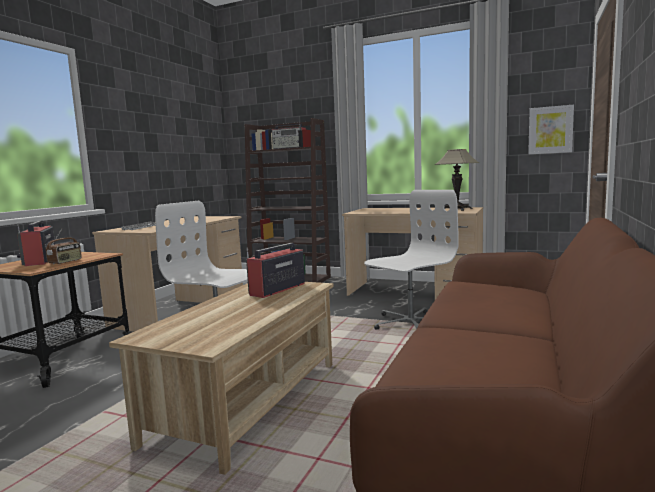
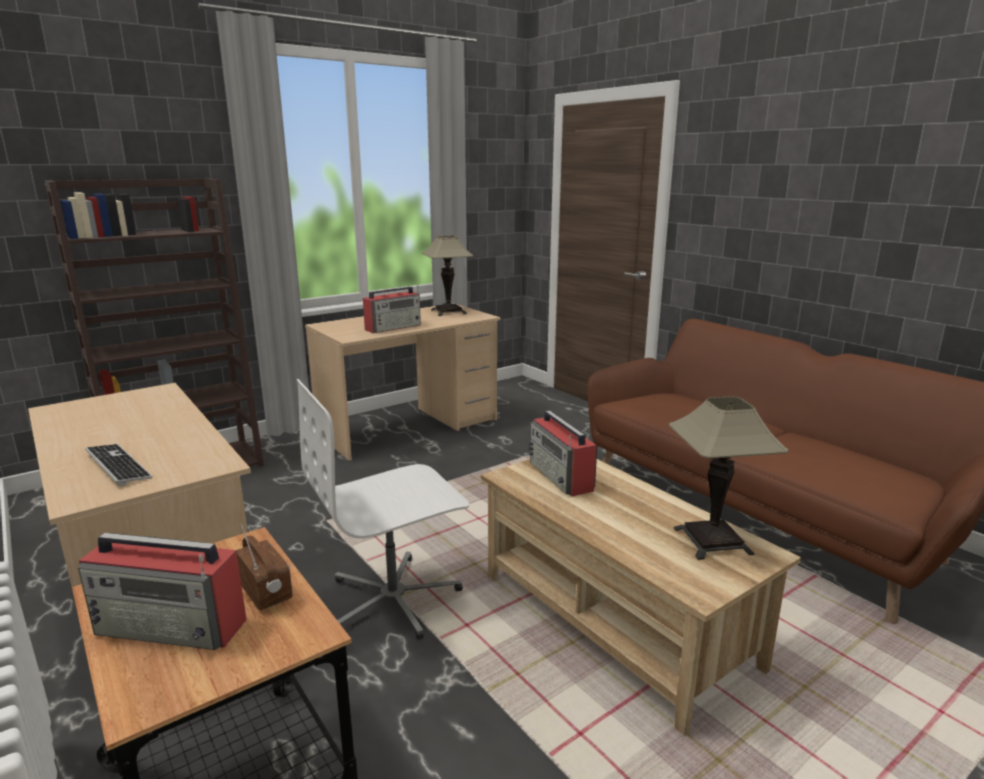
camera: 60 degrees left, 10 degrees up
radio [272,121,306,149] -> radio moved to [363,285,421,333]
white office chair [364,190,459,329] -> none
picture [528,105,574,154] -> none
none -> table lamp [668,396,789,560]

